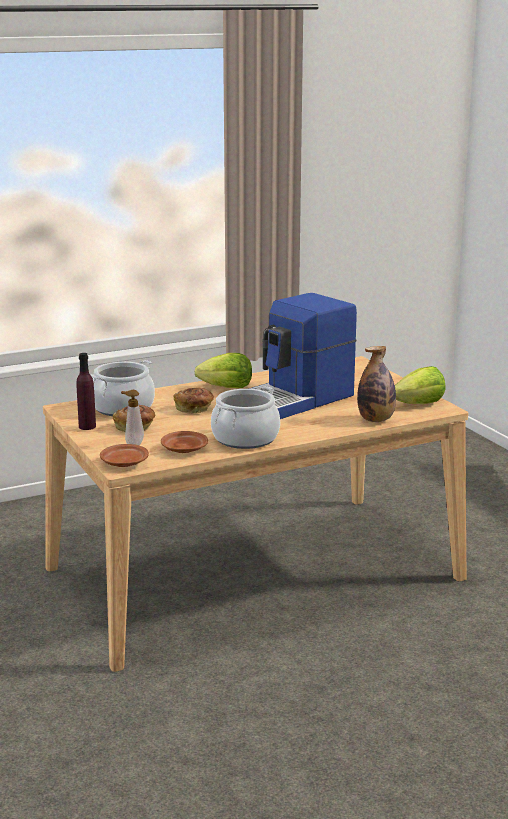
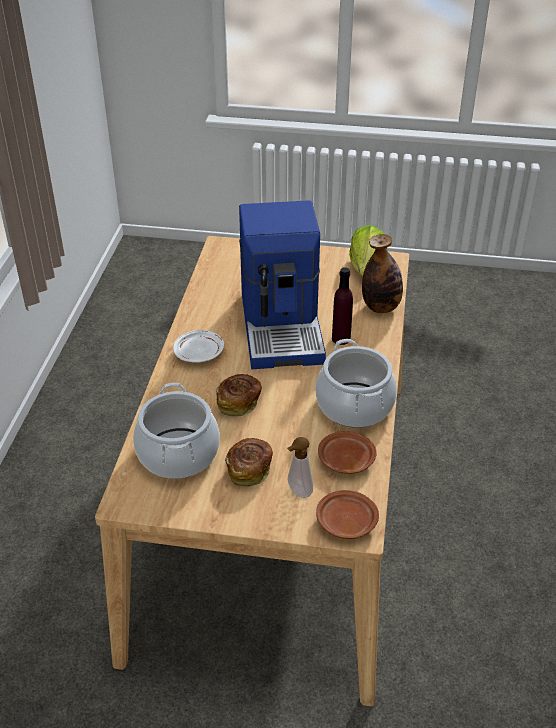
camera: 55 degrees left, 20 degrees up
purple bottle [76,353,96,430] -> purple bottle moved to [332,267,353,345]
lettuce [195,353,252,388] -> white plate [173,330,224,363]

